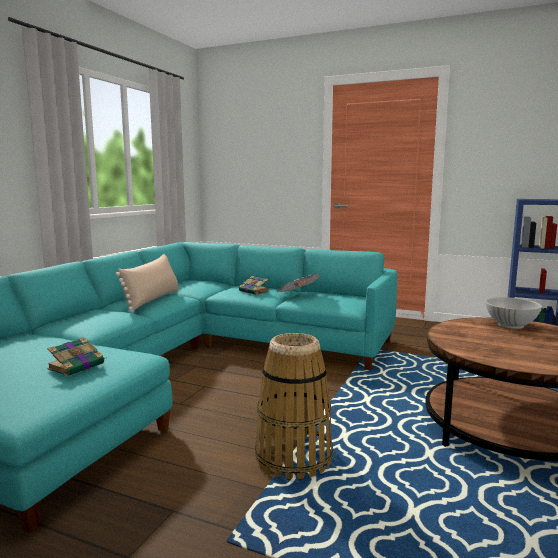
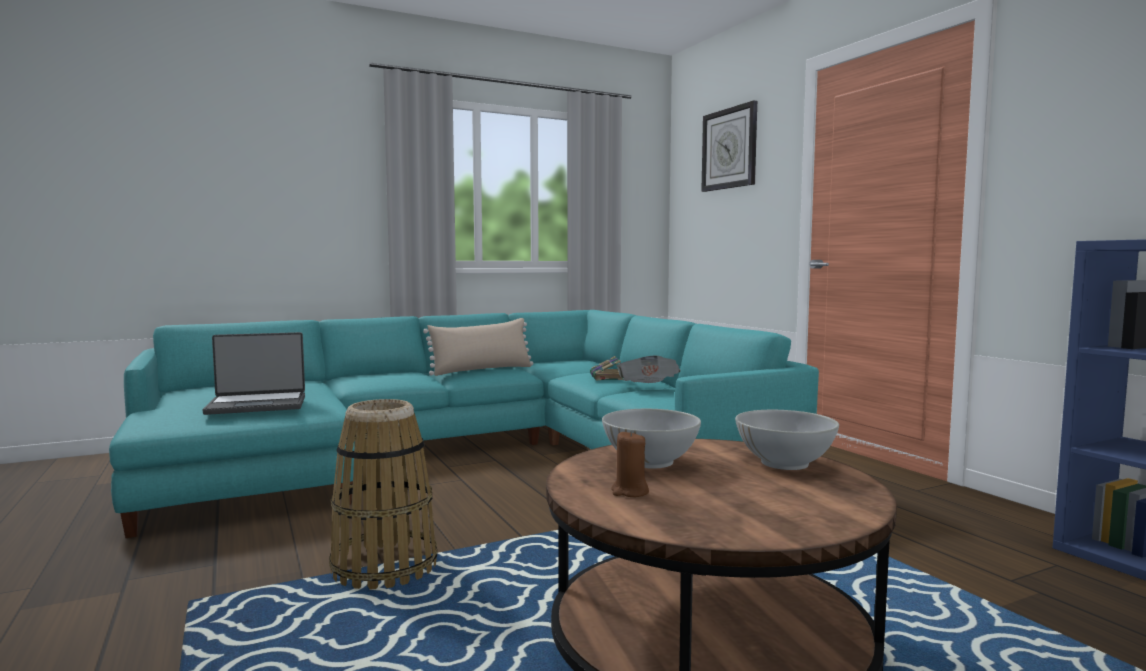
camera: 40 degrees right, 5 degrees down
book [47,337,105,376] -> laptop [203,332,305,415]
none -> white bowl [602,409,701,469]
none -> brown candle [611,430,649,497]
none -> wall clock [701,100,757,192]

